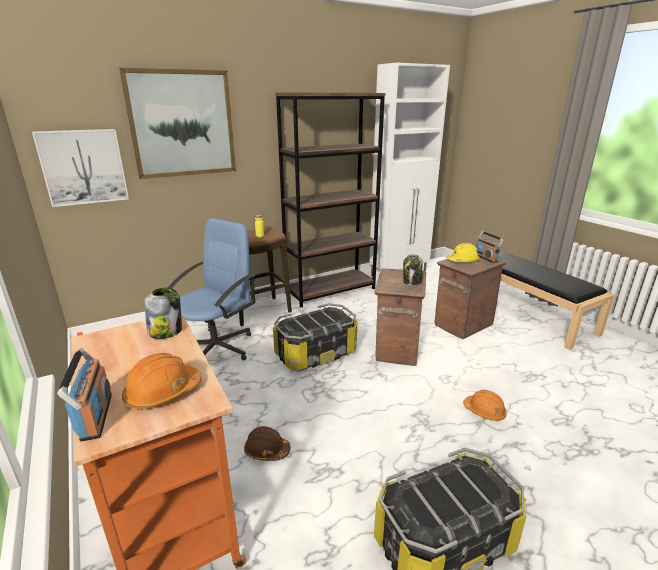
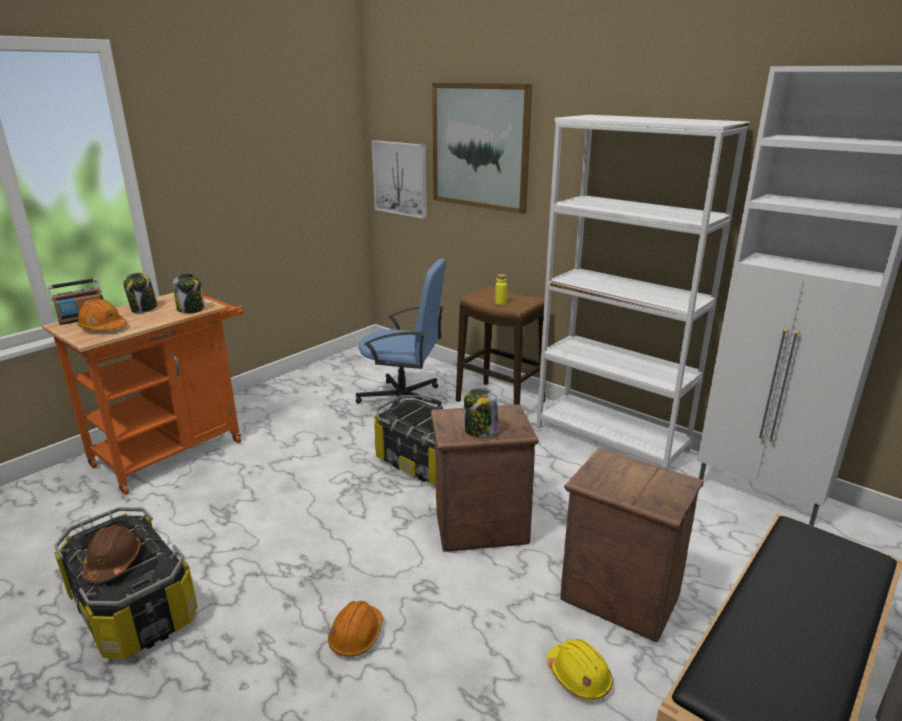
camera: 70 degrees right, 0 degrees up
brown hard hat [244,426,291,461] -> brown hard hat moved to [82,525,141,583]
brown bookcase [275,93,385,307] -> white bookcase [537,115,750,469]
yellow hard hat [447,243,480,262] -> yellow hard hat moved to [547,639,613,701]
radio [476,231,504,263] -> none
none -> jar [123,273,158,313]

